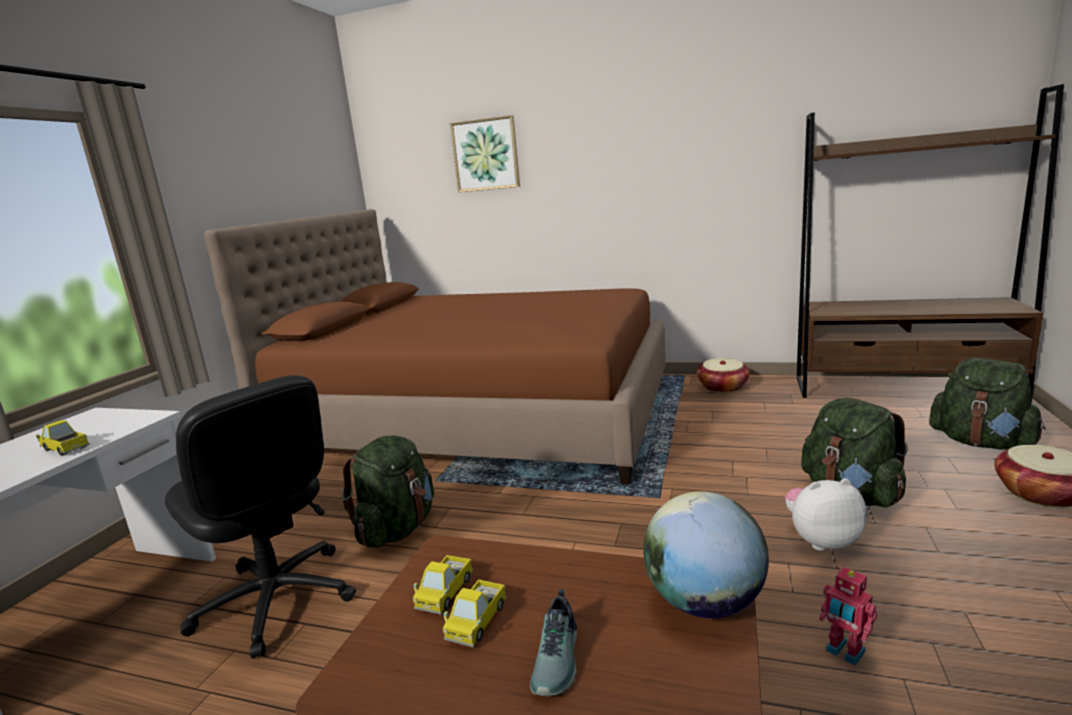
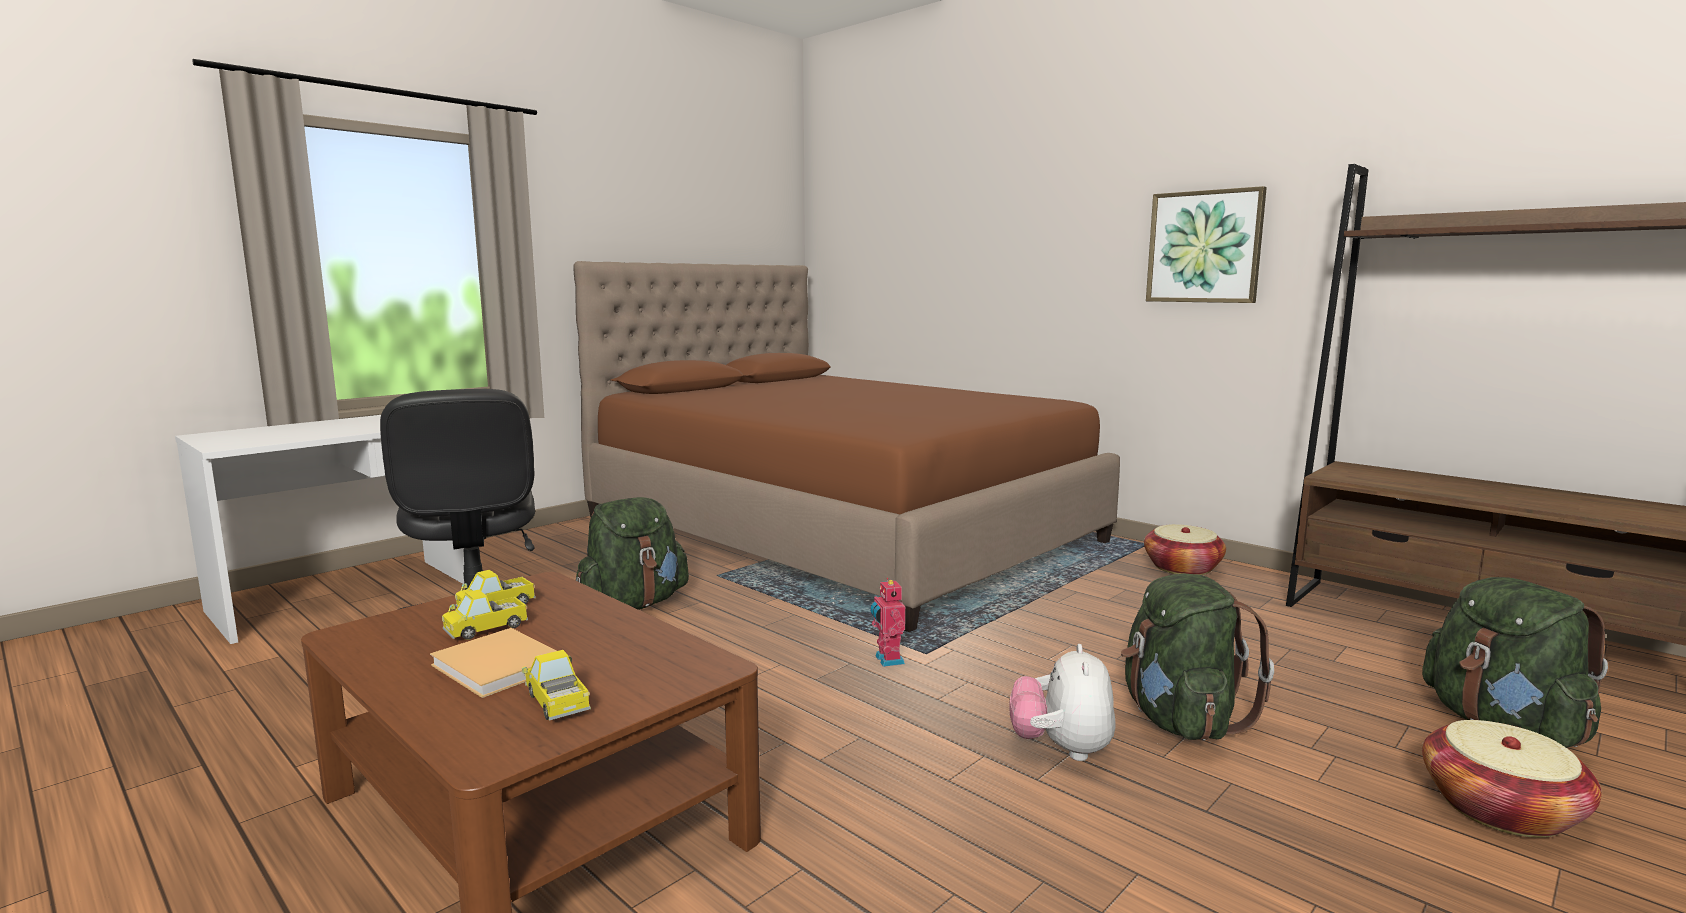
camera: 25 degrees right, 5 degrees down
toy truck [36,420,90,456] -> toy truck moved to [522,650,591,720]
picture [450,115,520,192] -> picture moved to [1146,186,1267,303]
shoe [530,589,577,696] -> beige book [430,628,556,698]
globe [643,491,769,618] -> none
plush toy [785,478,867,551] -> plush toy turned 105 degrees counterclockwise [1009,644,1116,761]
toy robot [819,567,877,665] -> toy robot moved to [870,578,905,667]

